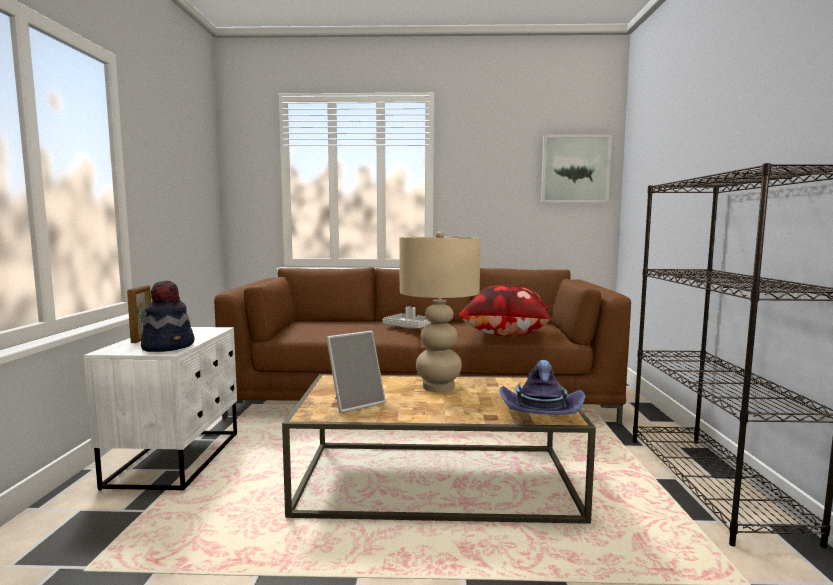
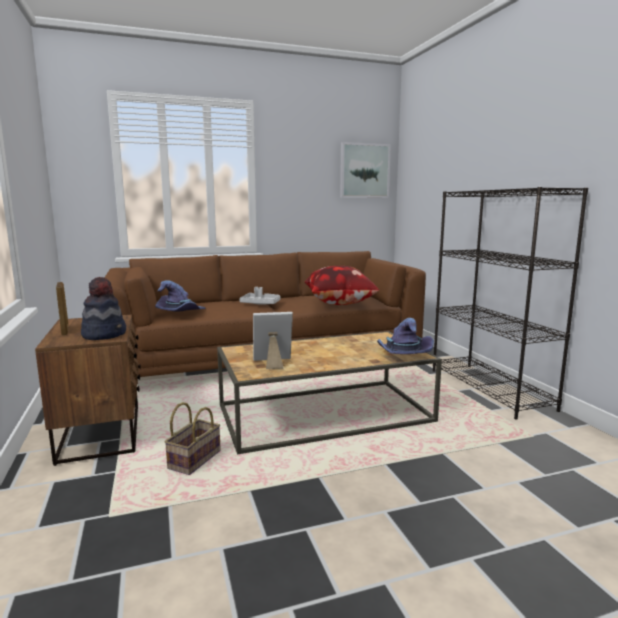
camera: 20 degrees left, 5 degrees up
white nightstand [83,327,237,491] -> brown nightstand [35,315,141,466]
picture frame [326,331,386,413] -> picture frame turned 135 degrees counterclockwise [253,312,293,369]
beige table lamp [399,231,481,392] -> none
none -> purple hat [155,280,206,312]
none -> basket [164,402,221,475]

